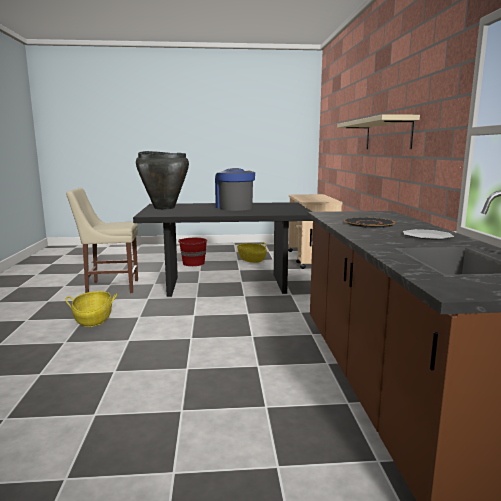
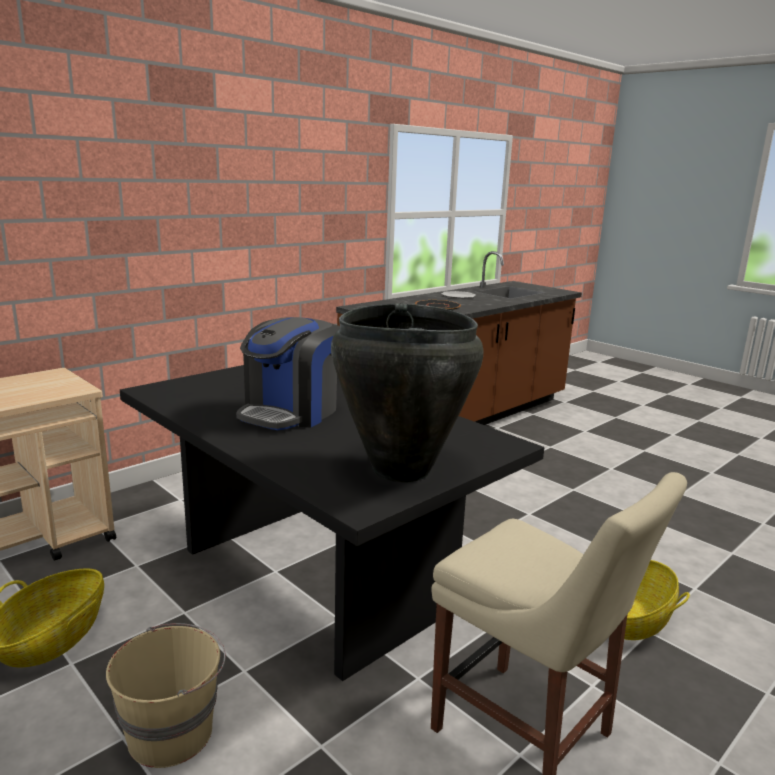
camera: 130 degrees left, 5 degrees up
red bucket [178,238,207,266] -> beige bucket [106,623,226,768]
beige shelf [337,114,420,149] -> none

